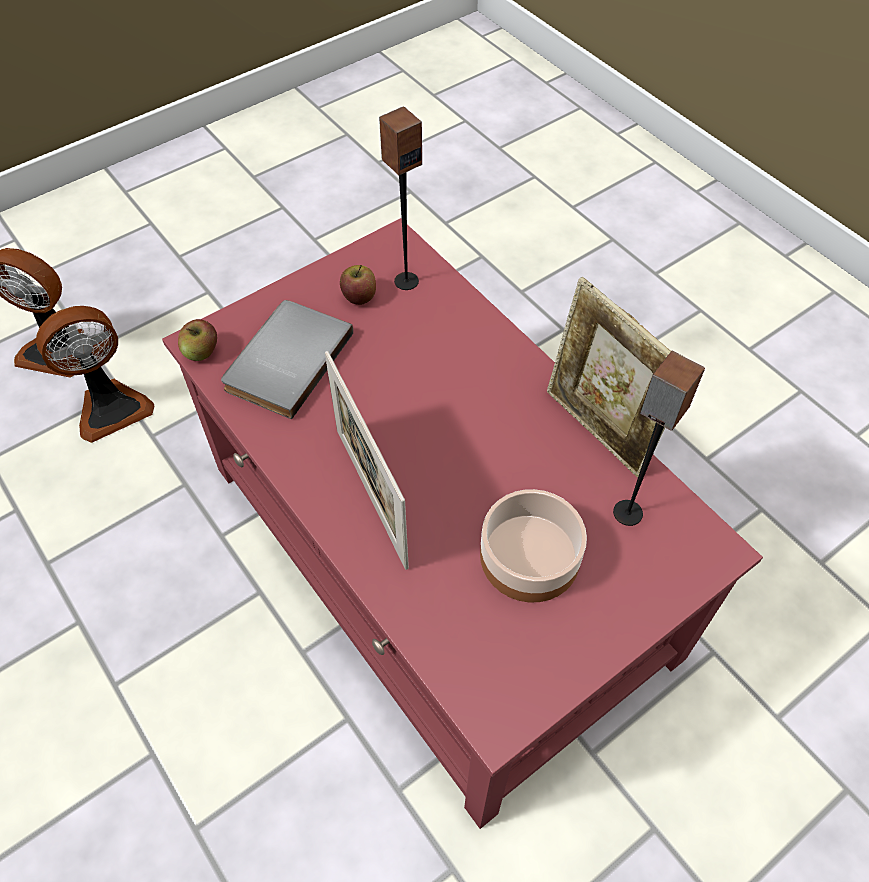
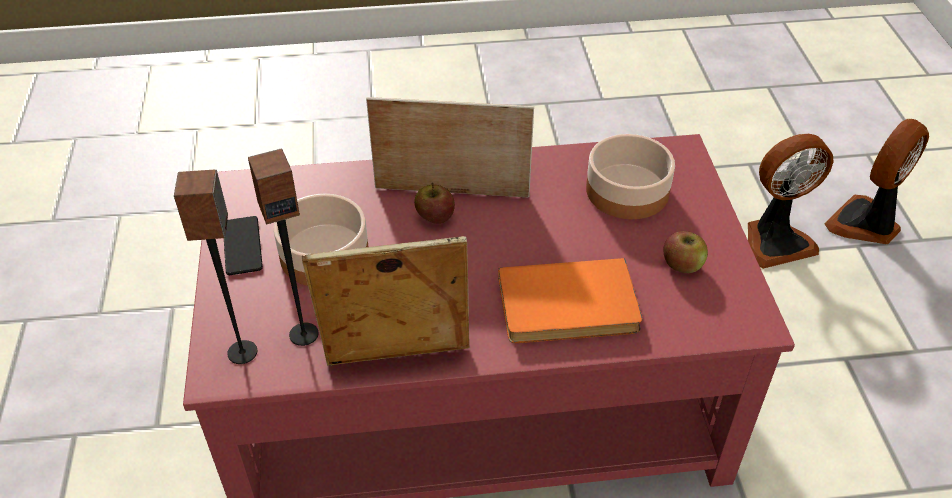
camera: 120 degrees right, 10 degrees down
fan [36,306,155,443] -> fan turned 105 degrees counterclockwise [748,134,833,269]
apple [178,319,217,361] -> apple moved to [414,183,455,224]
grey book [221,300,353,419] -> bowl [586,134,675,219]
speaker [379,106,422,290] -> speaker moved to [174,170,257,364]
none -> phone [224,216,263,275]
none -> orange book [498,258,642,343]

